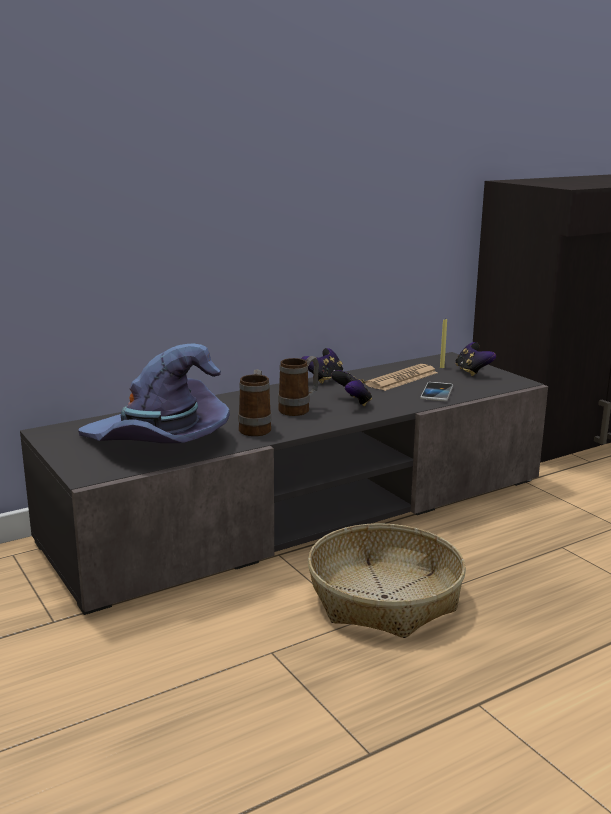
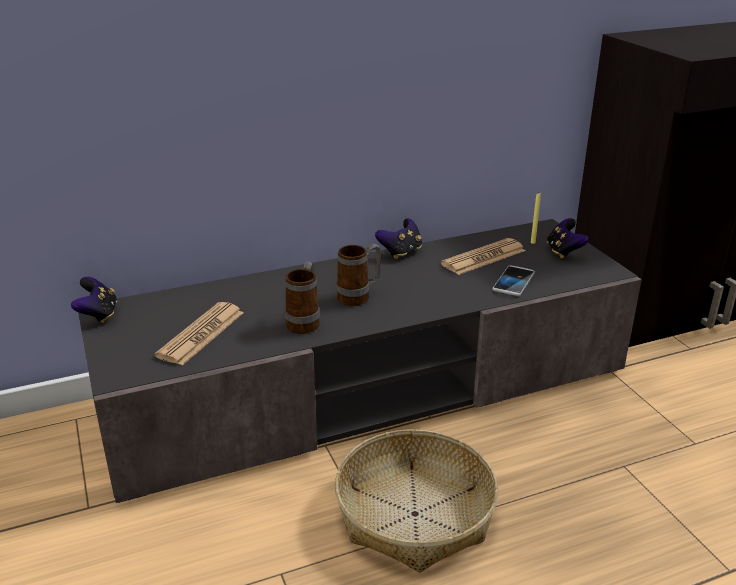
camera: 10 degrees right, 10 degrees up
purple hat [78,344,230,443] -> newspaper [155,302,244,365]
game controller [331,370,372,406] -> game controller moved to [71,277,117,323]

